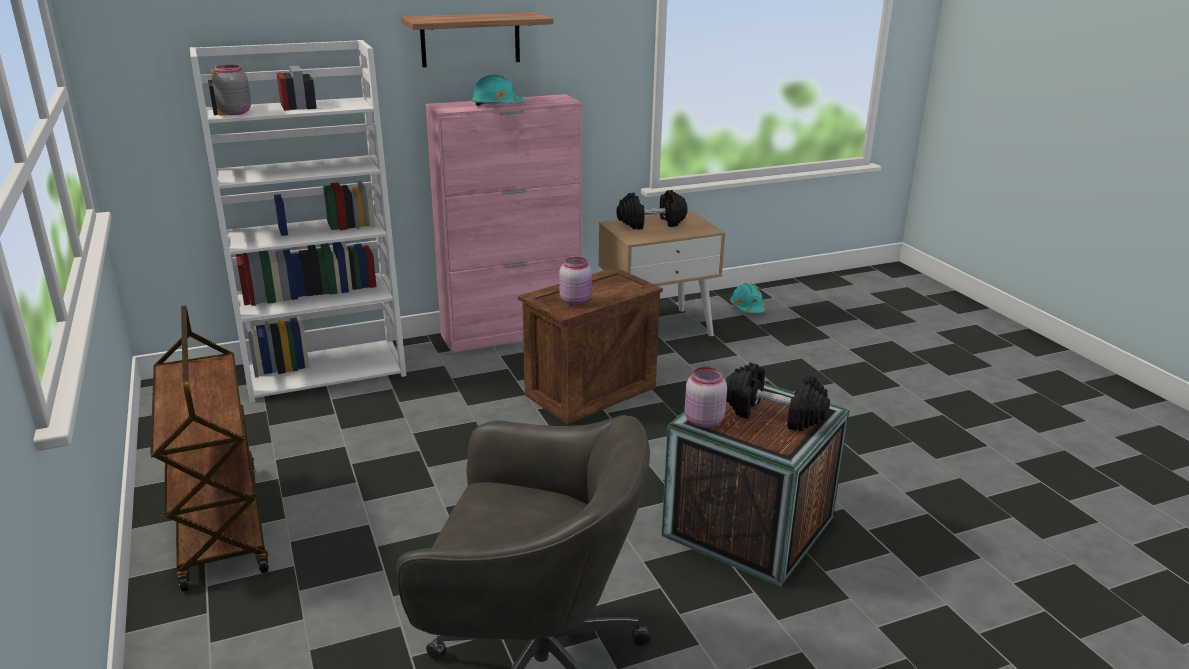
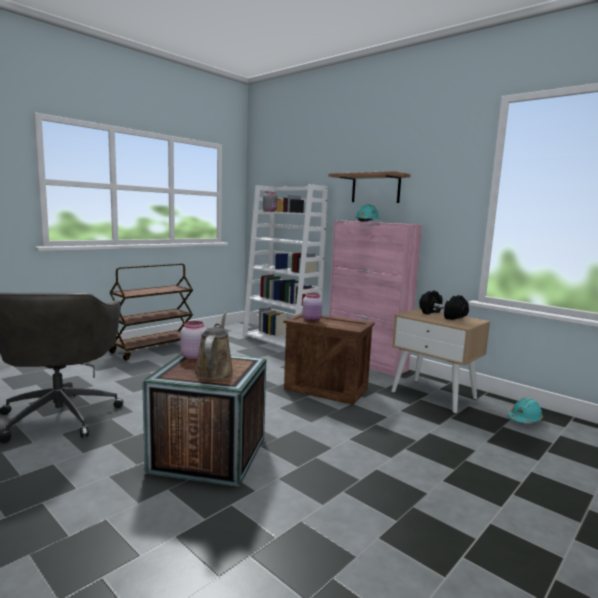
camera: 65 degrees right, 15 degrees down
black dumbbell [726,363,830,432] -> brown watering can [194,311,234,379]

